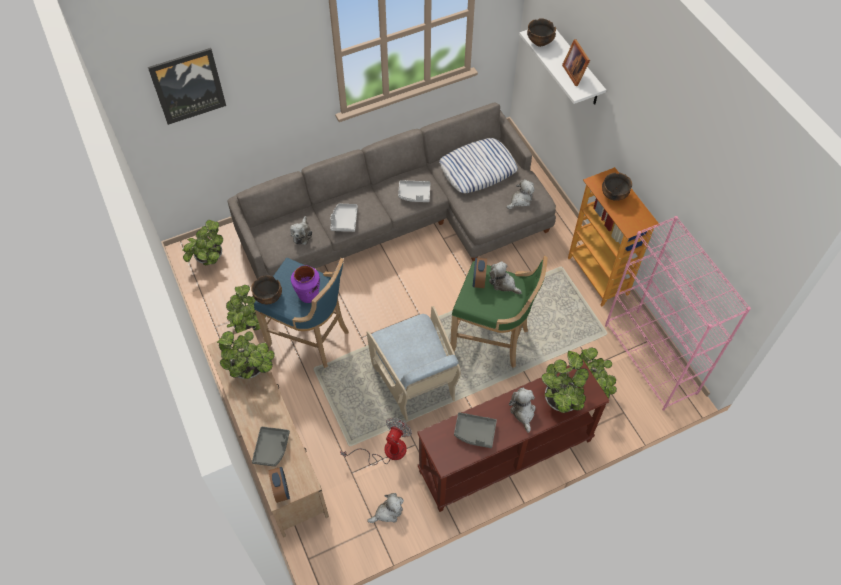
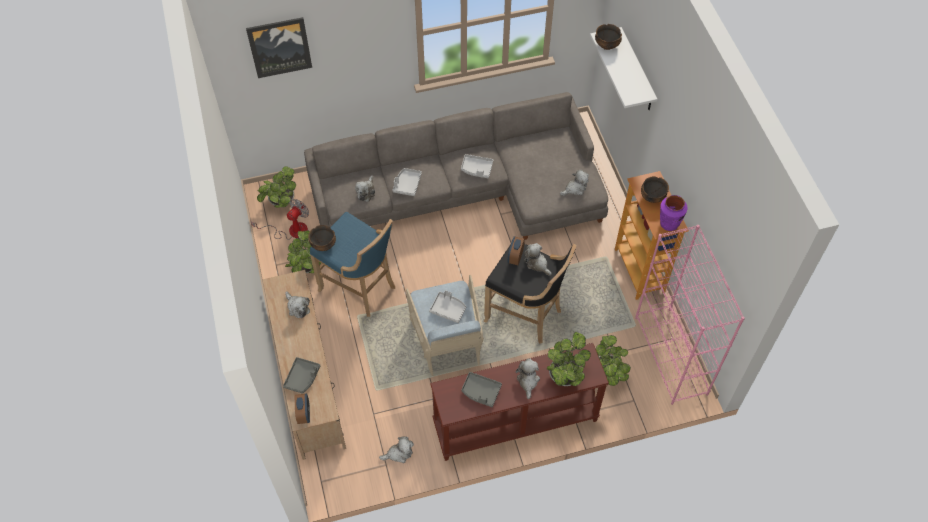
camera: 10 degrees right, 0 degrees up
potted plant [217,331,275,379] -> plush toy [285,291,310,318]
purple vase [291,265,320,303] -> purple vase moved to [660,195,688,231]
fan [340,418,412,465] -> fan moved to [251,199,309,240]
pillow [439,138,518,193] -> none
green stool [450,256,548,368] -> black stool [483,243,576,344]
picture frame [562,39,590,86] -> none
none -> grey tray [429,290,466,323]

